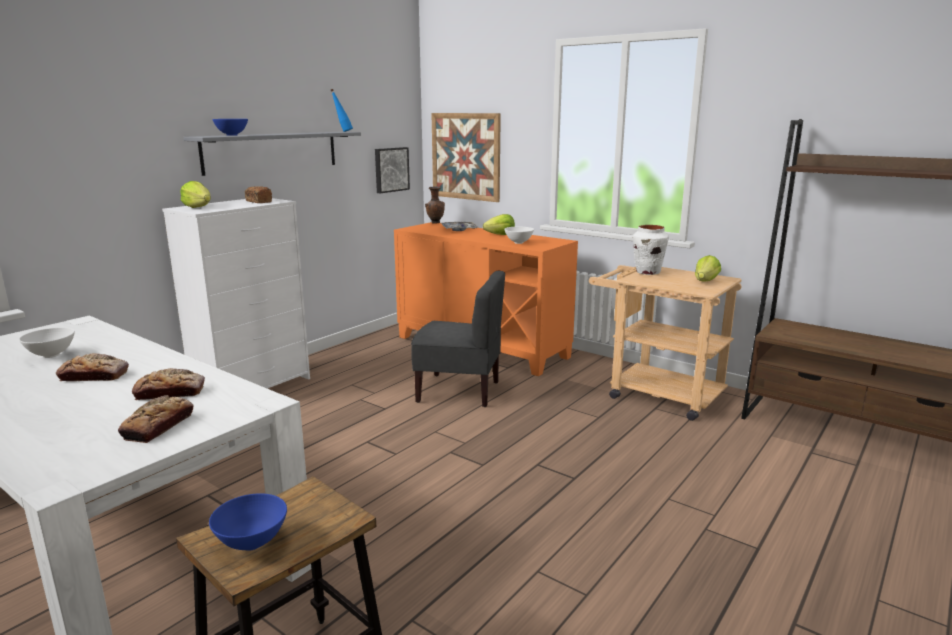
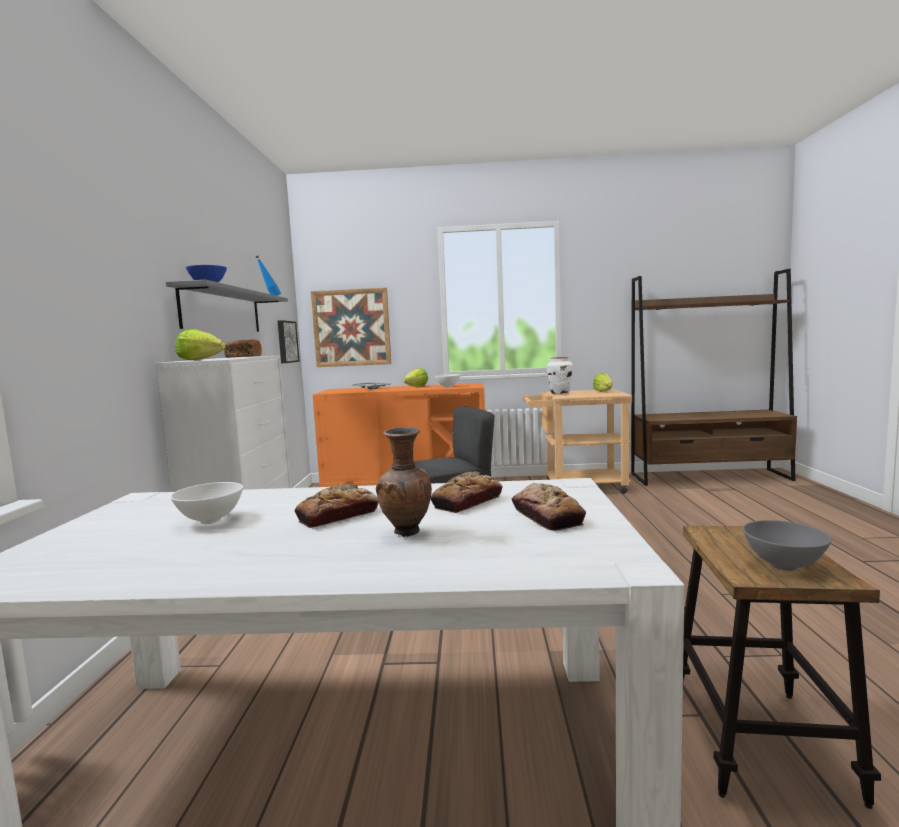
camera: 35 degrees left, 10 degrees down
blue bowl [209,493,287,551] -> grey bowl [743,520,832,571]
brown vase [425,187,445,224] -> brown vase moved to [376,427,432,537]

